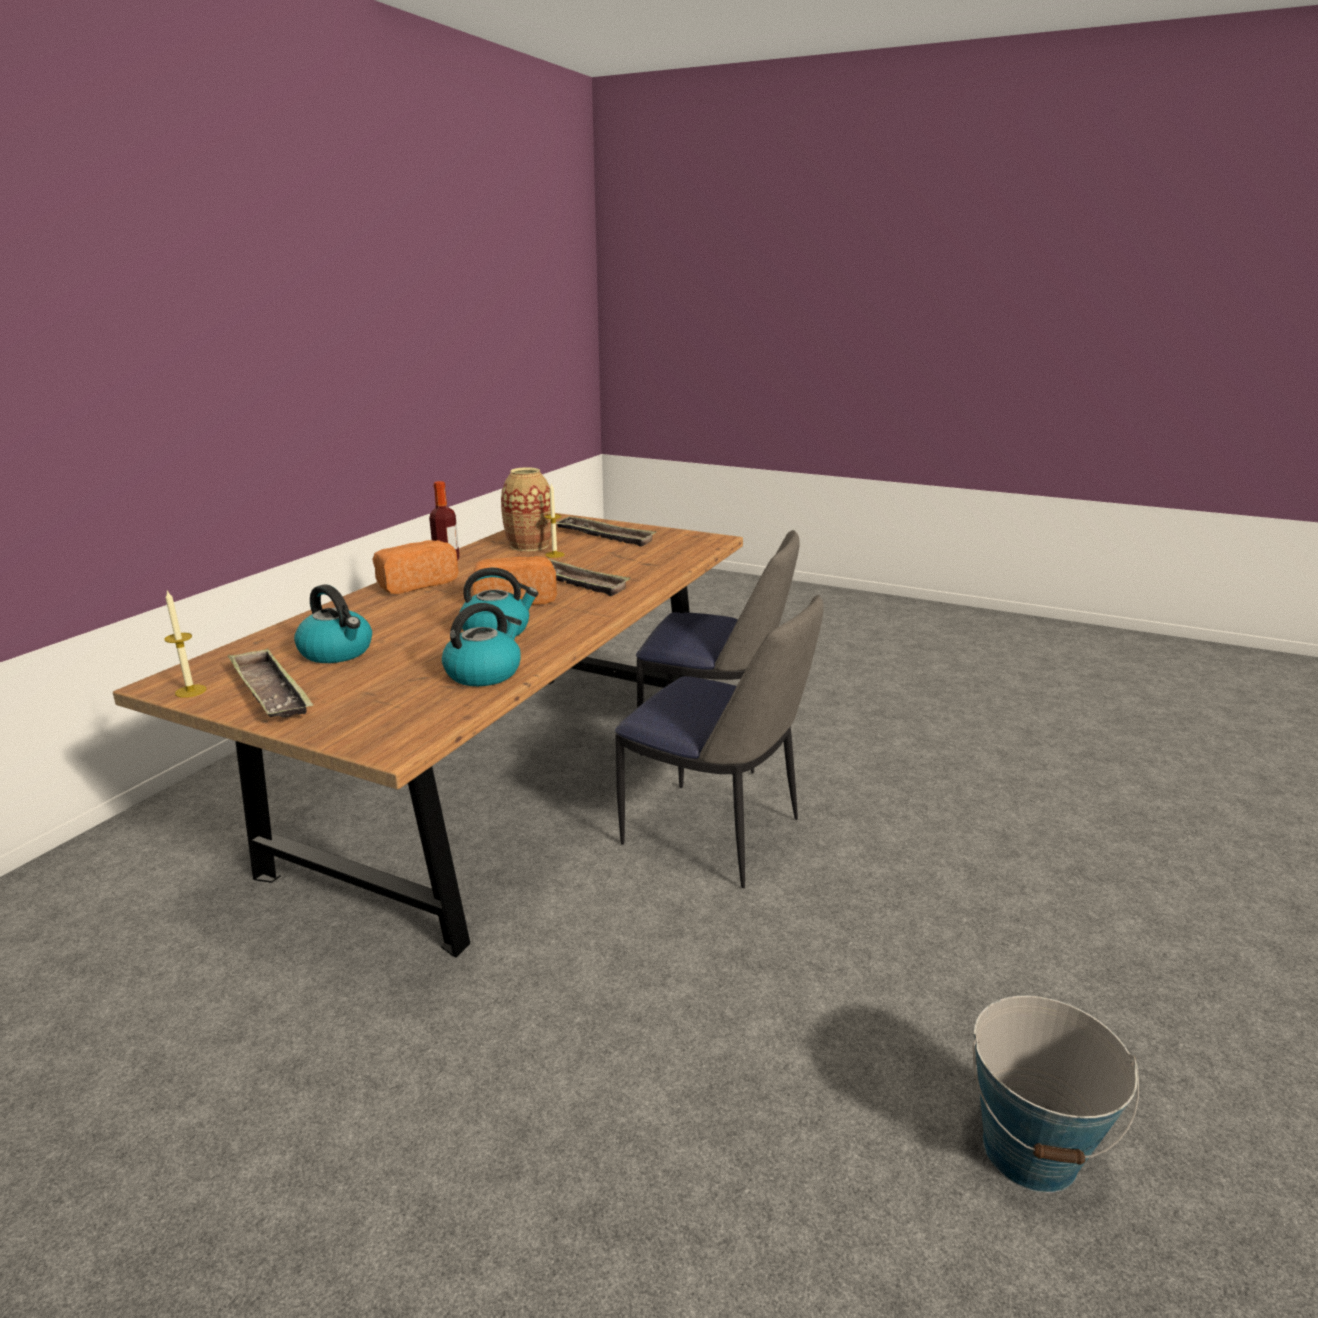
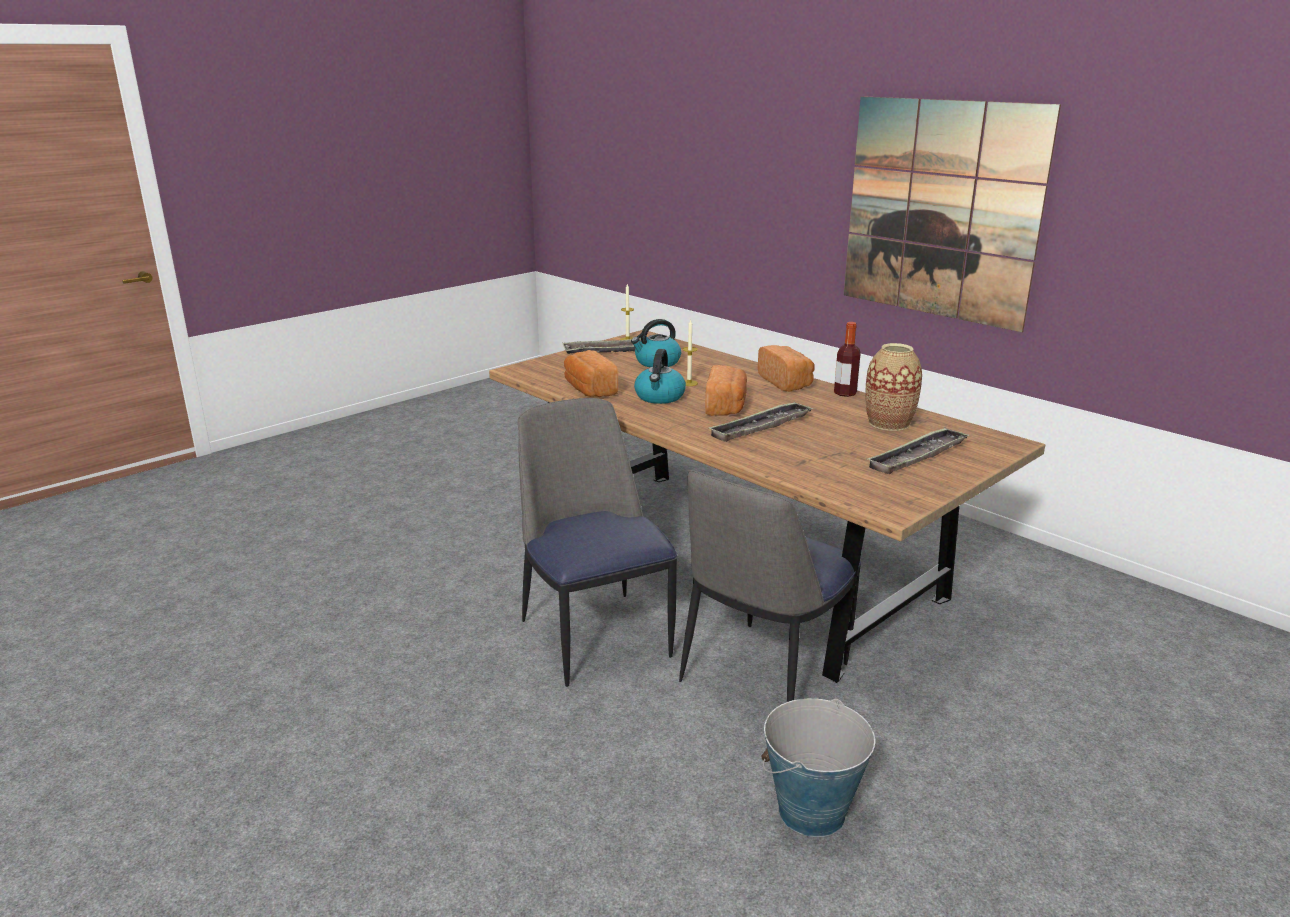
camera: 110 degrees right, 0 degrees up
kettle [442,603,522,686] -> bread [564,350,618,397]
candle [545,483,565,558] -> candle moved to [682,319,698,386]
chair [615,595,824,888] -> chair turned 105 degrees clockwise [518,398,677,687]
bucket [973,996,1139,1193] -> bucket moved to [761,698,875,837]
none -> picture [844,96,1061,332]

